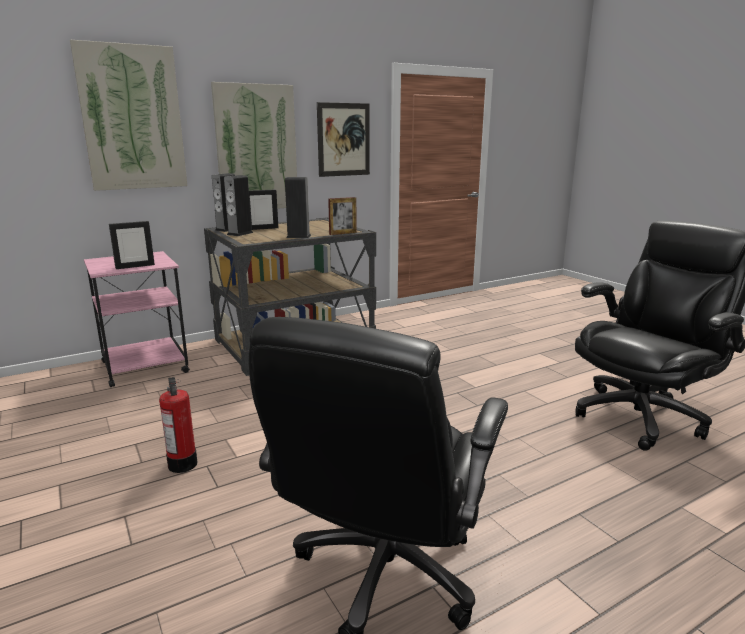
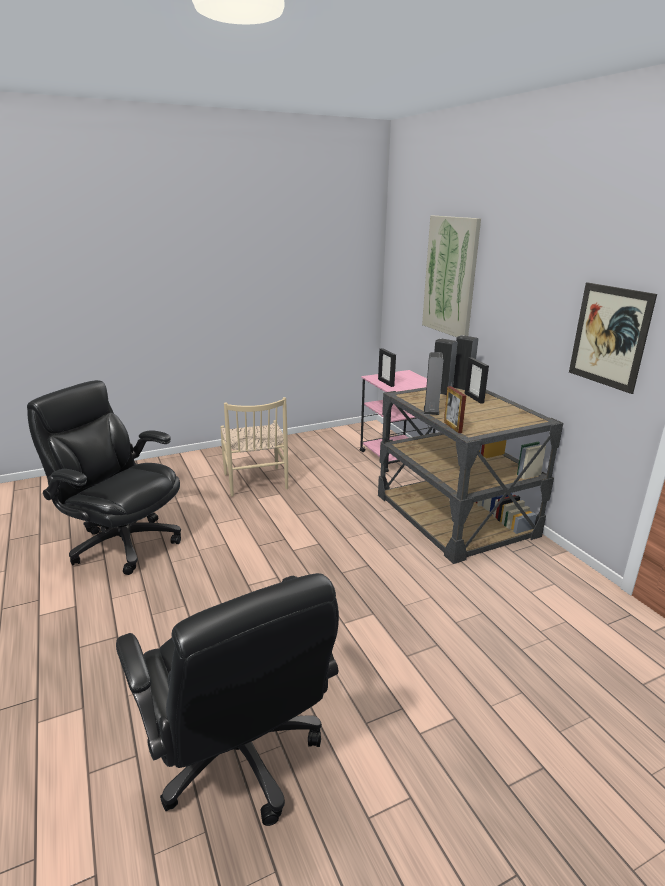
camera: 95 degrees right, 5 degrees up
fire extinguisher [159,377,197,473] -> beige chair [220,397,288,497]
picture [211,82,297,209] -> none

